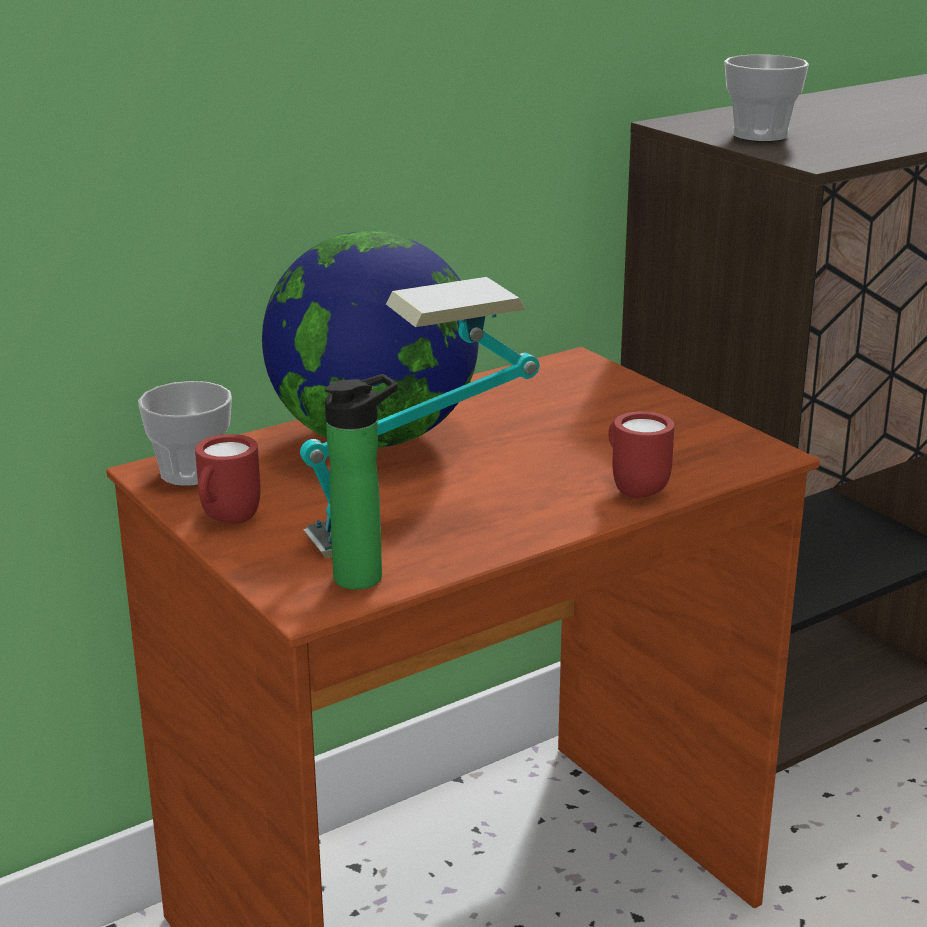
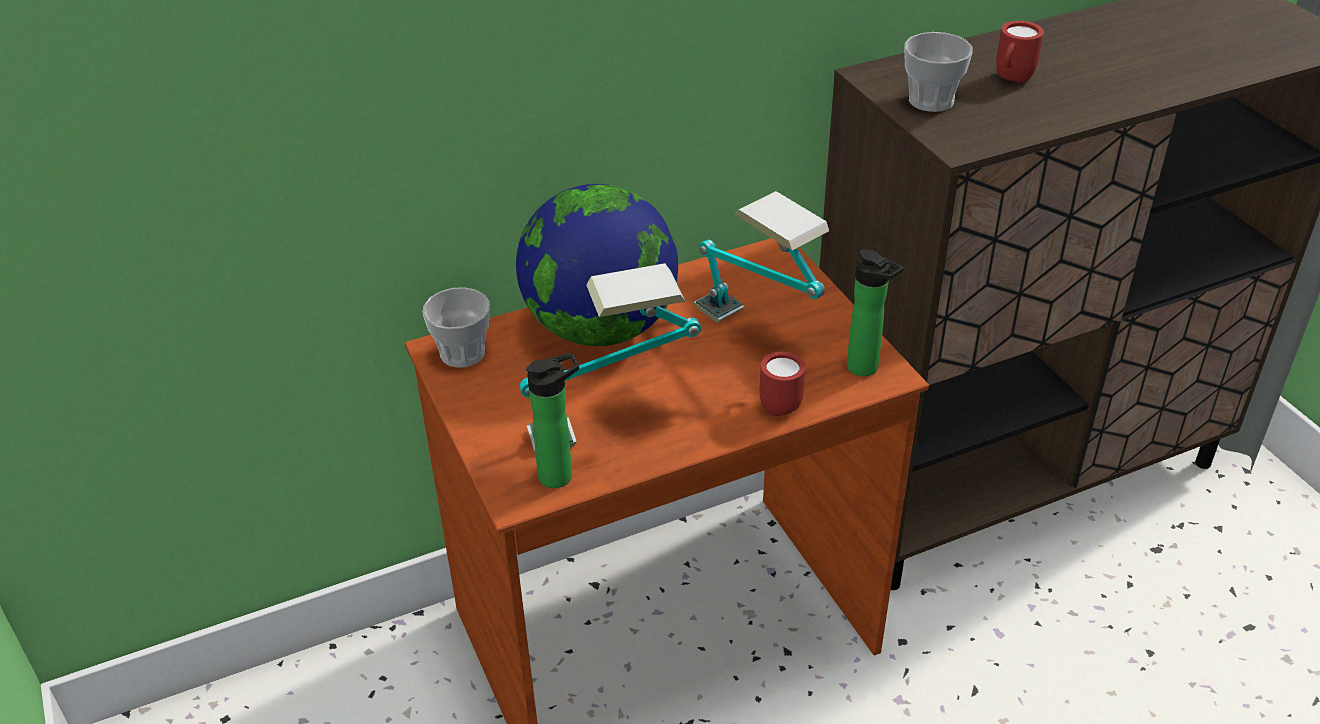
camera: 10 degrees right, 15 degrees up
red mug [195,434,261,523] -> red mug moved to [996,21,1044,83]
none -> table lamp [694,191,829,323]
none -> bottle [847,250,904,377]

